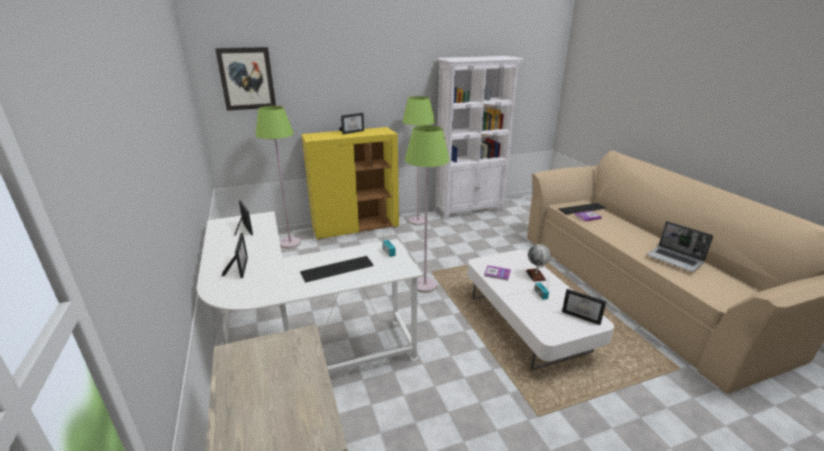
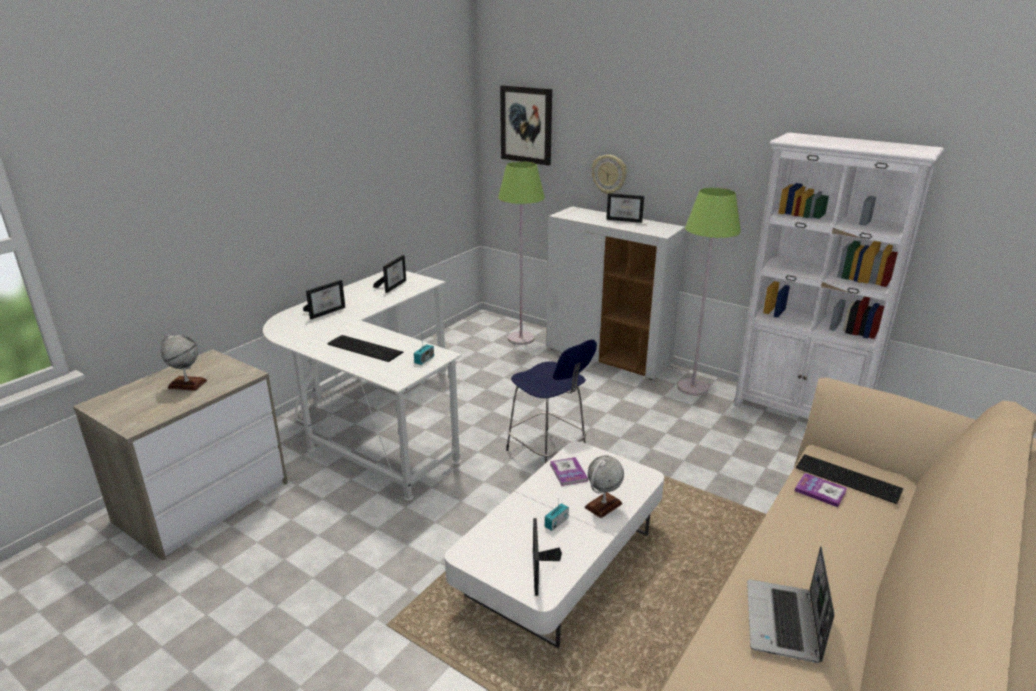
camera: 55 degrees right, 0 degrees up
yellow cabinet [302,127,399,240] -> white cabinet [546,206,685,380]
green floor lamp [405,125,450,293] -> blue stool [506,339,597,463]
none -> globe [160,334,207,391]
none -> wall clock [592,155,627,194]

